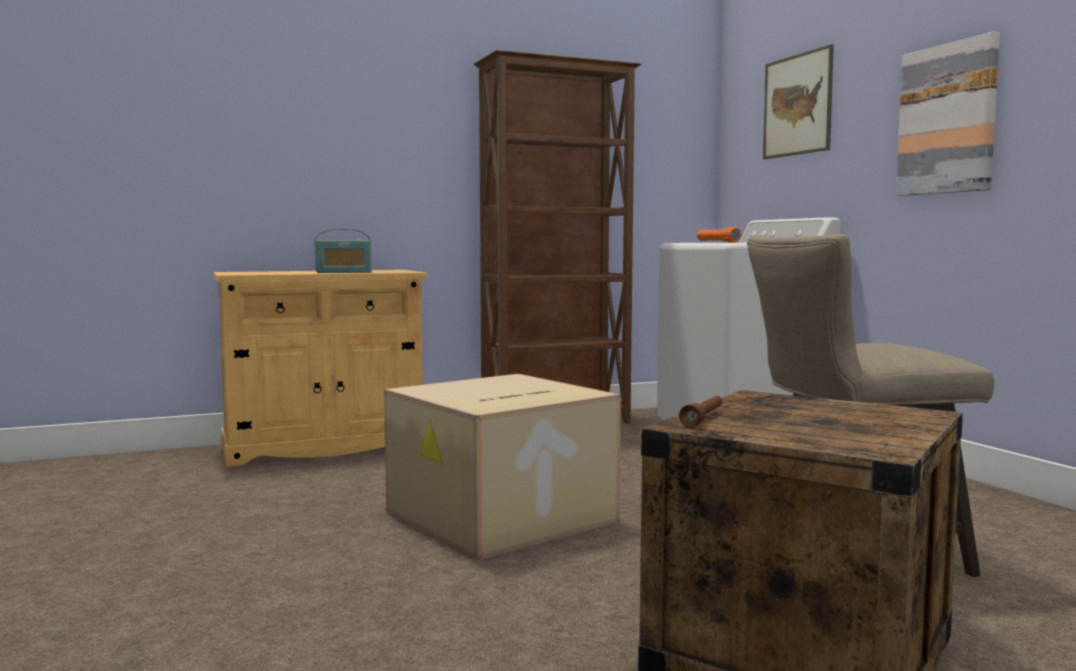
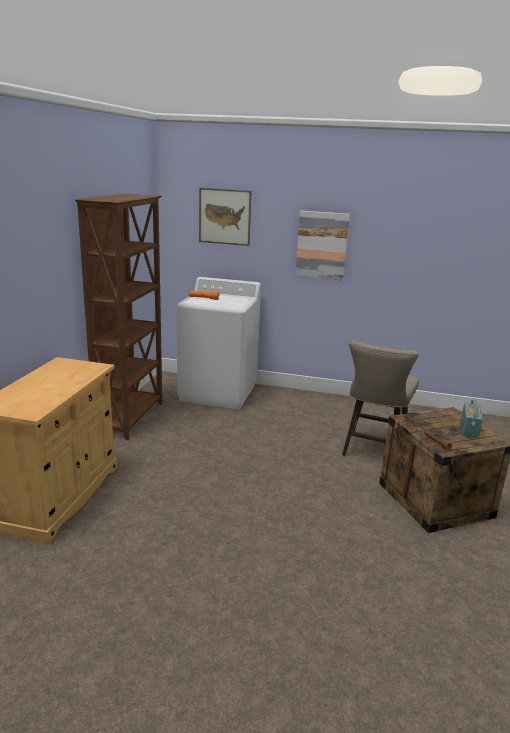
camera: 55 degrees left, 15 degrees up
radio [314,229,372,273] -> radio moved to [461,400,483,439]
cardboard box [384,374,621,560] -> none

